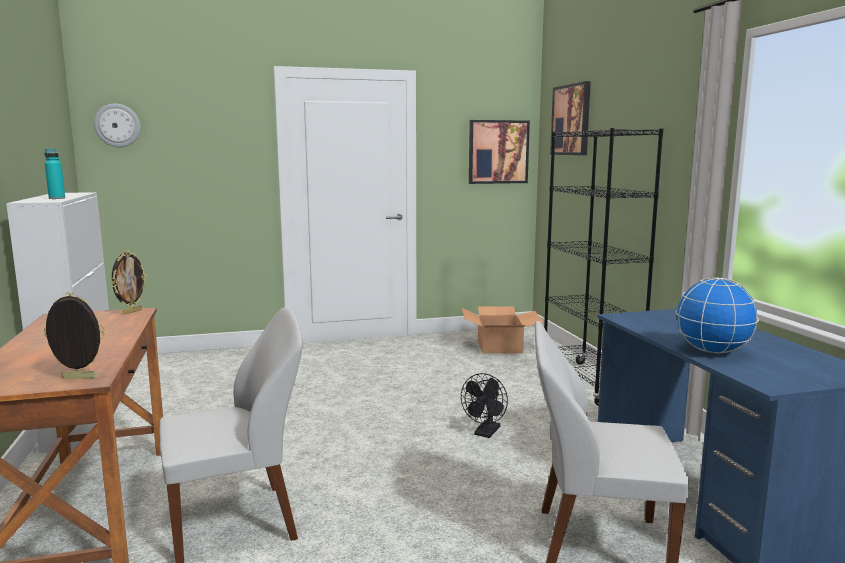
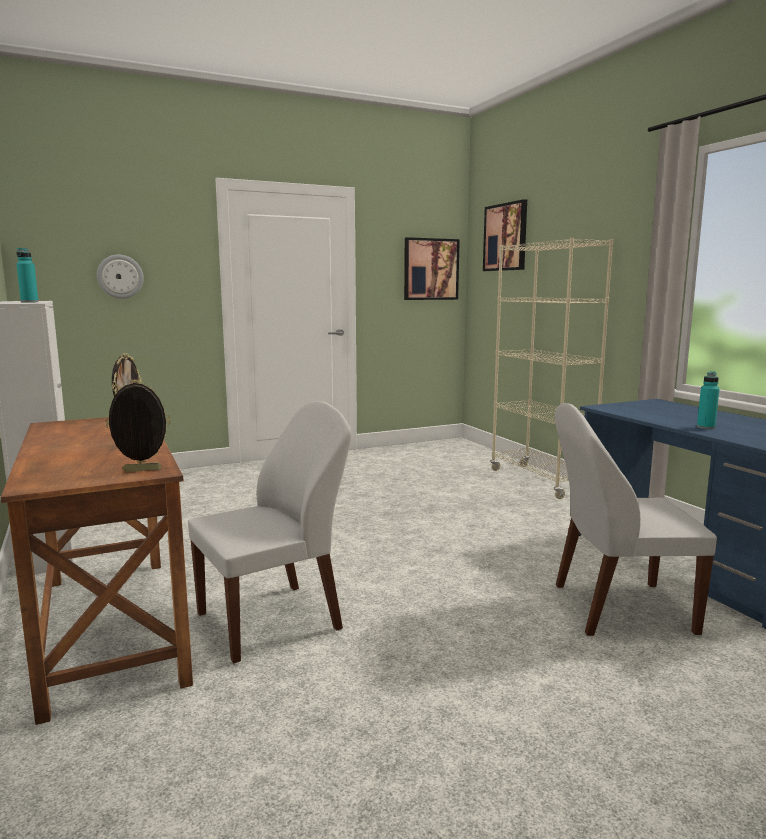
camera: 10 degrees left, 0 degrees up
wall clock [94,104,141,147] -> wall clock moved to [97,254,144,299]
cardboard box [461,306,544,354] -> none
black fan [461,373,508,438] -> none
black bookcase [544,128,663,406] -> beige bookcase [491,238,613,499]
globe [676,277,759,354] -> turquoise bottle [697,371,720,429]

